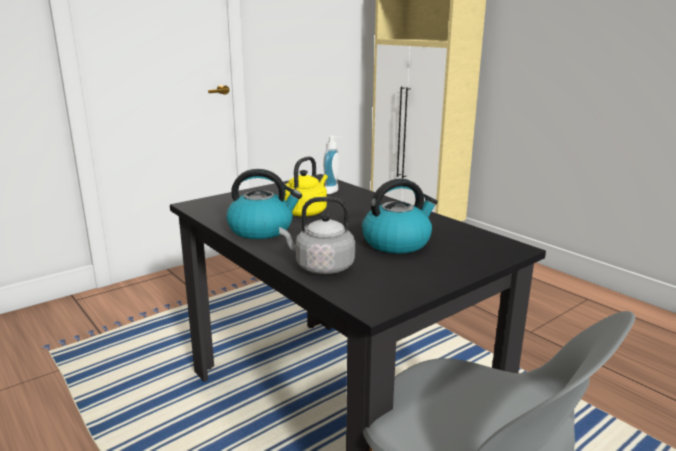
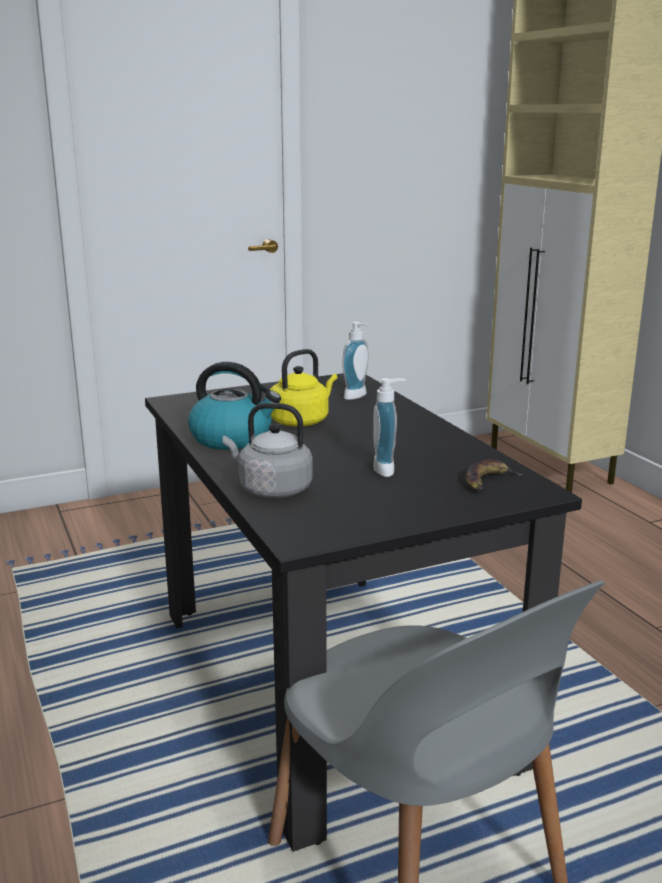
camera: 15 degrees right, 0 degrees up
kettle [362,179,438,253] -> soap dispenser [373,378,406,477]
none -> banana [466,460,523,491]

